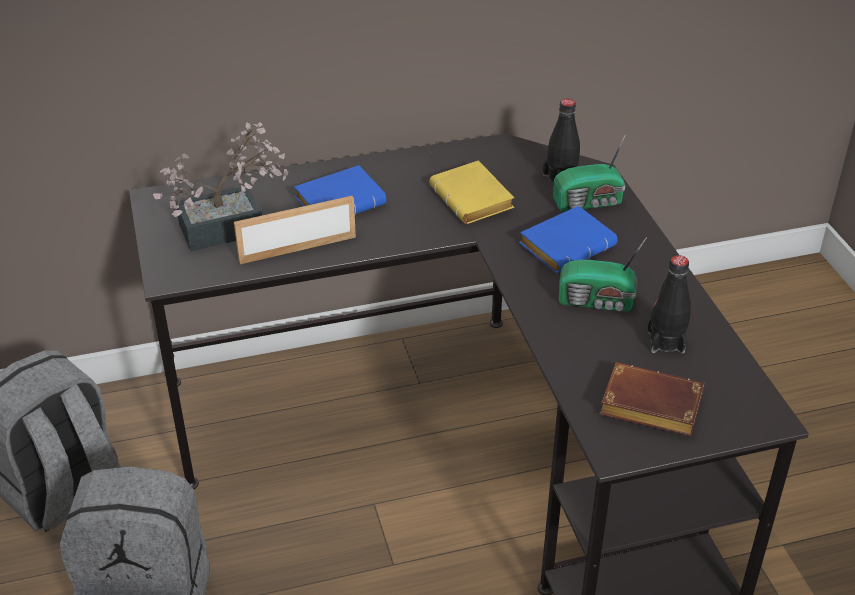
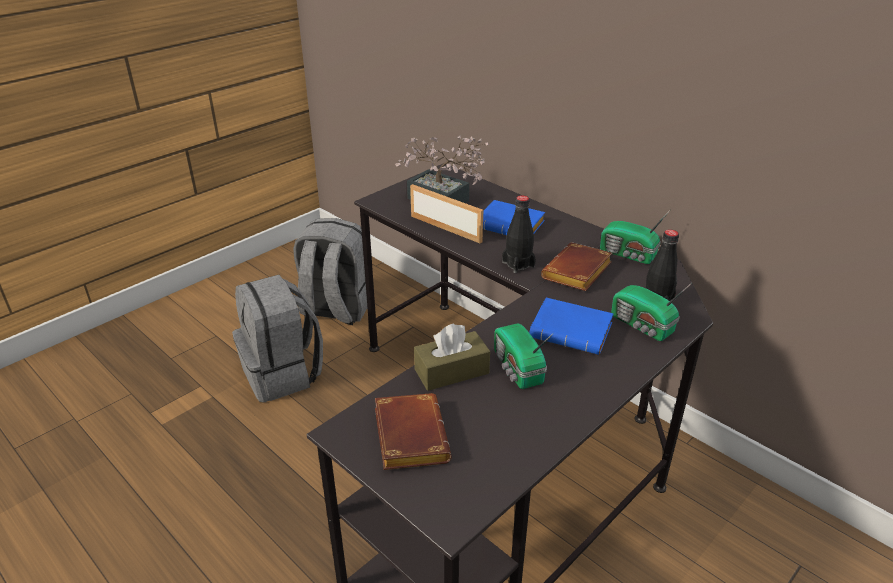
camera: 60 degrees right, 5 degrees down
yellow book [429,160,514,224] -> brown book [541,242,612,291]
black bottle [647,255,691,354] -> black bottle moved to [502,195,536,273]
none -> brown tissue box [414,323,490,391]
none -> radio [600,209,671,264]

